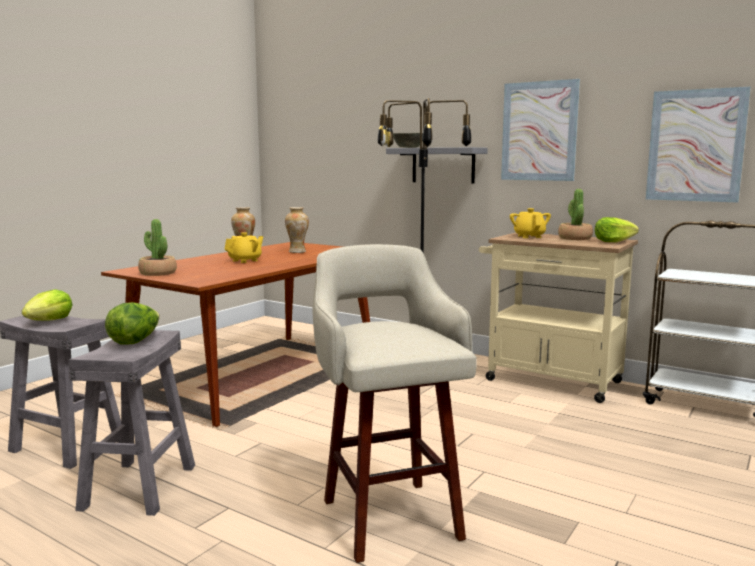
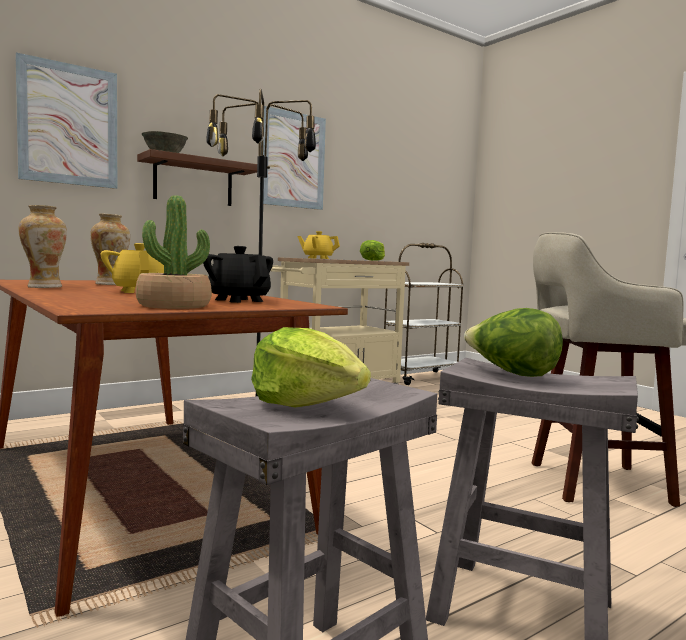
camera: 70 degrees left, 5 degrees down
grey shelf [386,147,488,184] -> brown shelf [137,149,257,206]
potted plant [558,189,593,240] -> none
picture [646,87,751,203] -> picture moved to [15,52,117,189]
none -> black teapot [203,246,273,303]

